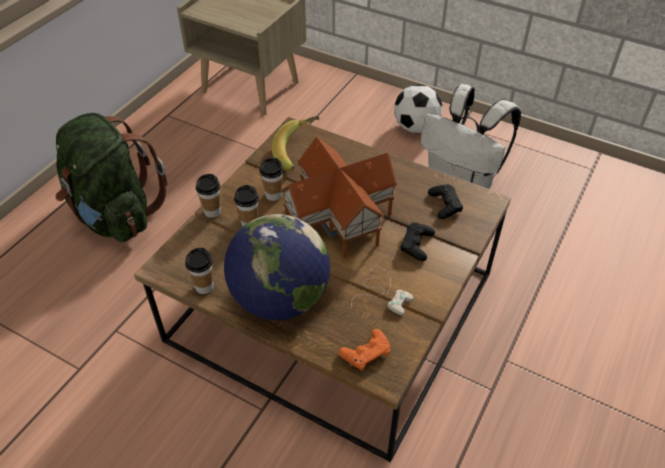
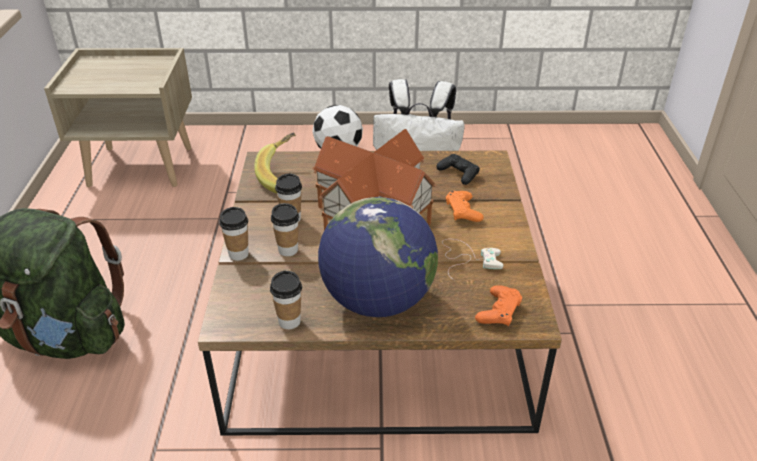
camera: 30 degrees left, 10 degrees down
black game controller [400,222,435,261] -> orange game controller [446,191,484,222]

